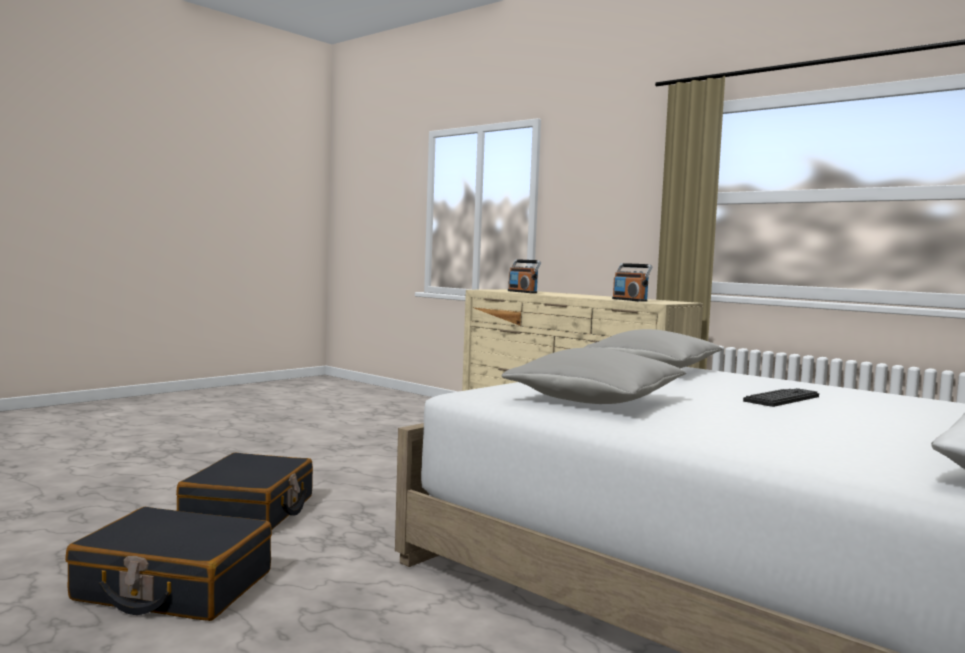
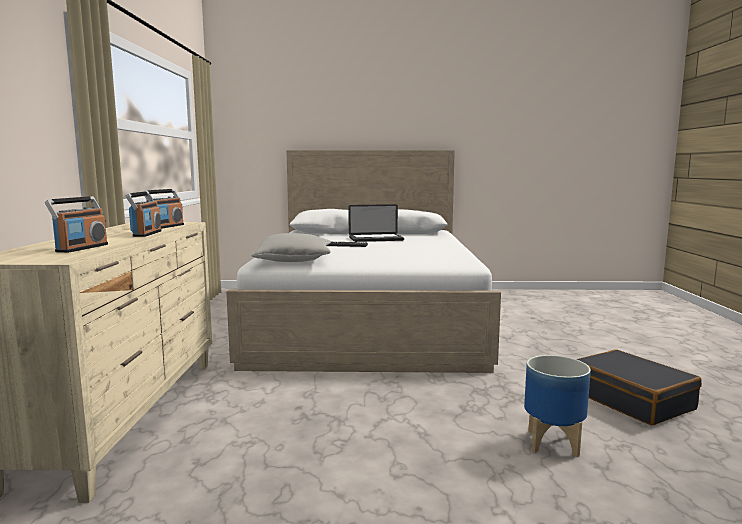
camera: 130 degrees left, 5 degrees up
black suitcase [176,453,313,529] -> planter [524,355,591,457]
grey pillow [502,348,686,404] -> none
none -> radio [125,191,162,237]
none -> laptop [348,204,404,242]

